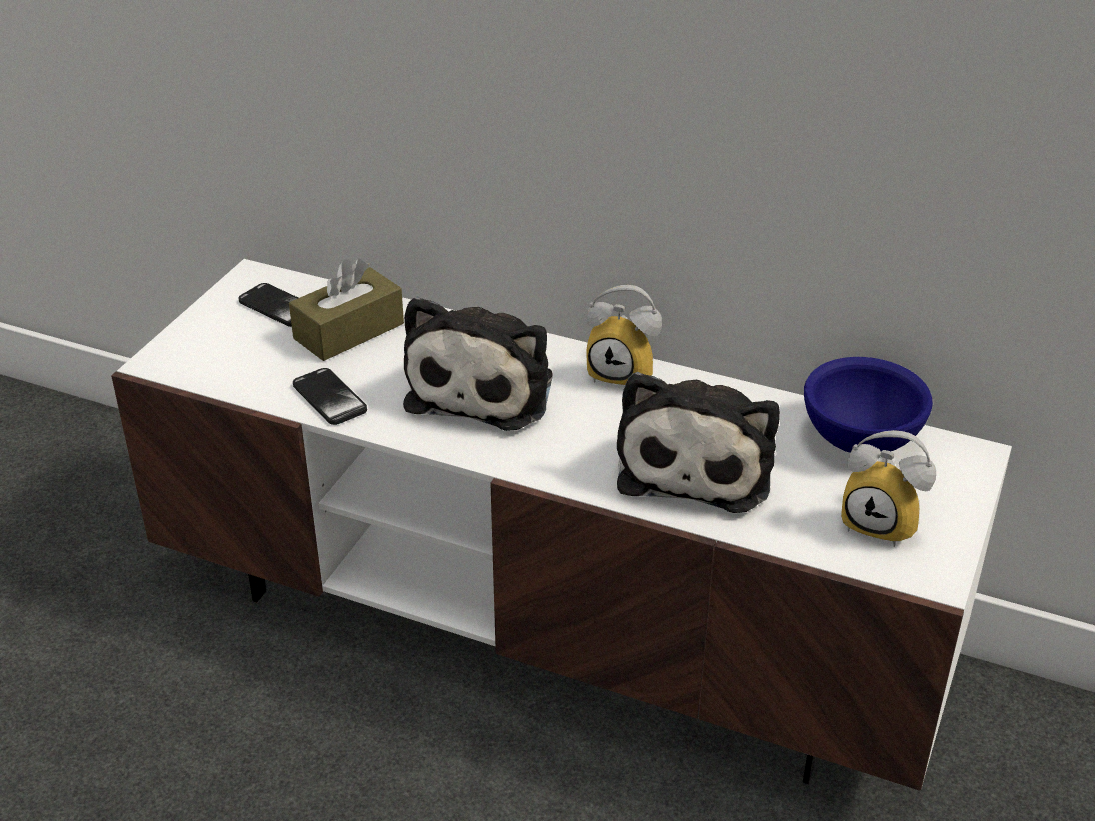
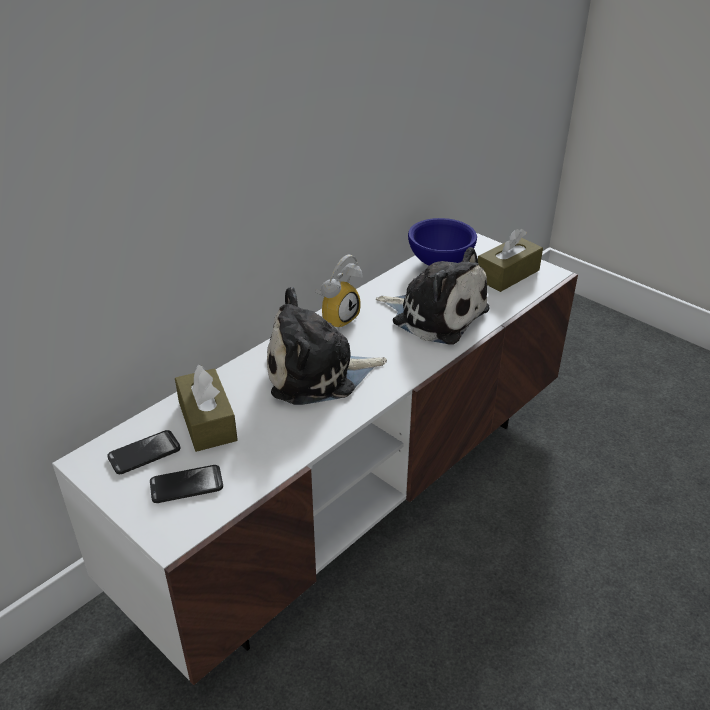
camera: 70 degrees left, 0 degrees up
phone [293,368,367,425] -> phone moved to [150,465,223,503]
plush toy [403,296,553,431] -> plush toy turned 135 degrees clockwise [267,287,387,405]
alarm clock [841,430,936,547] -> brown tissue box [478,229,543,292]

